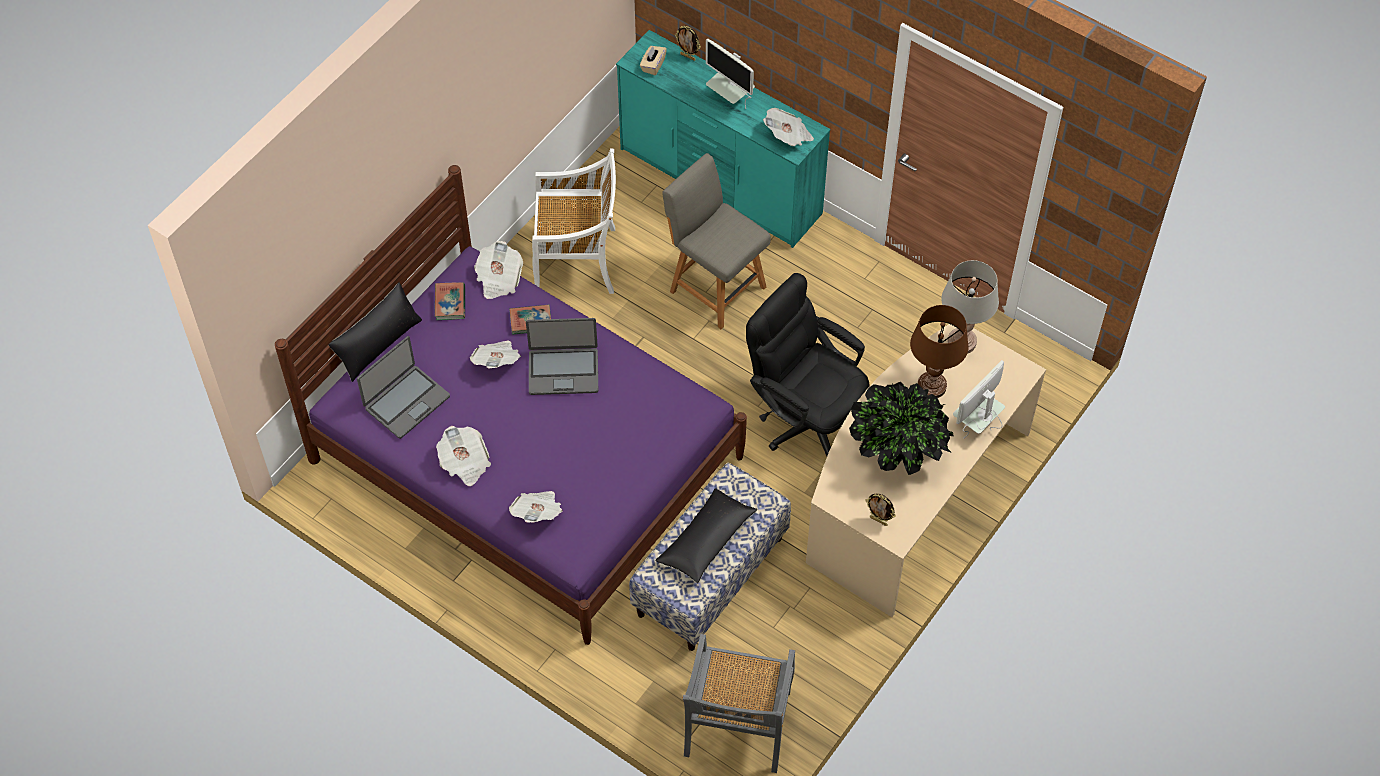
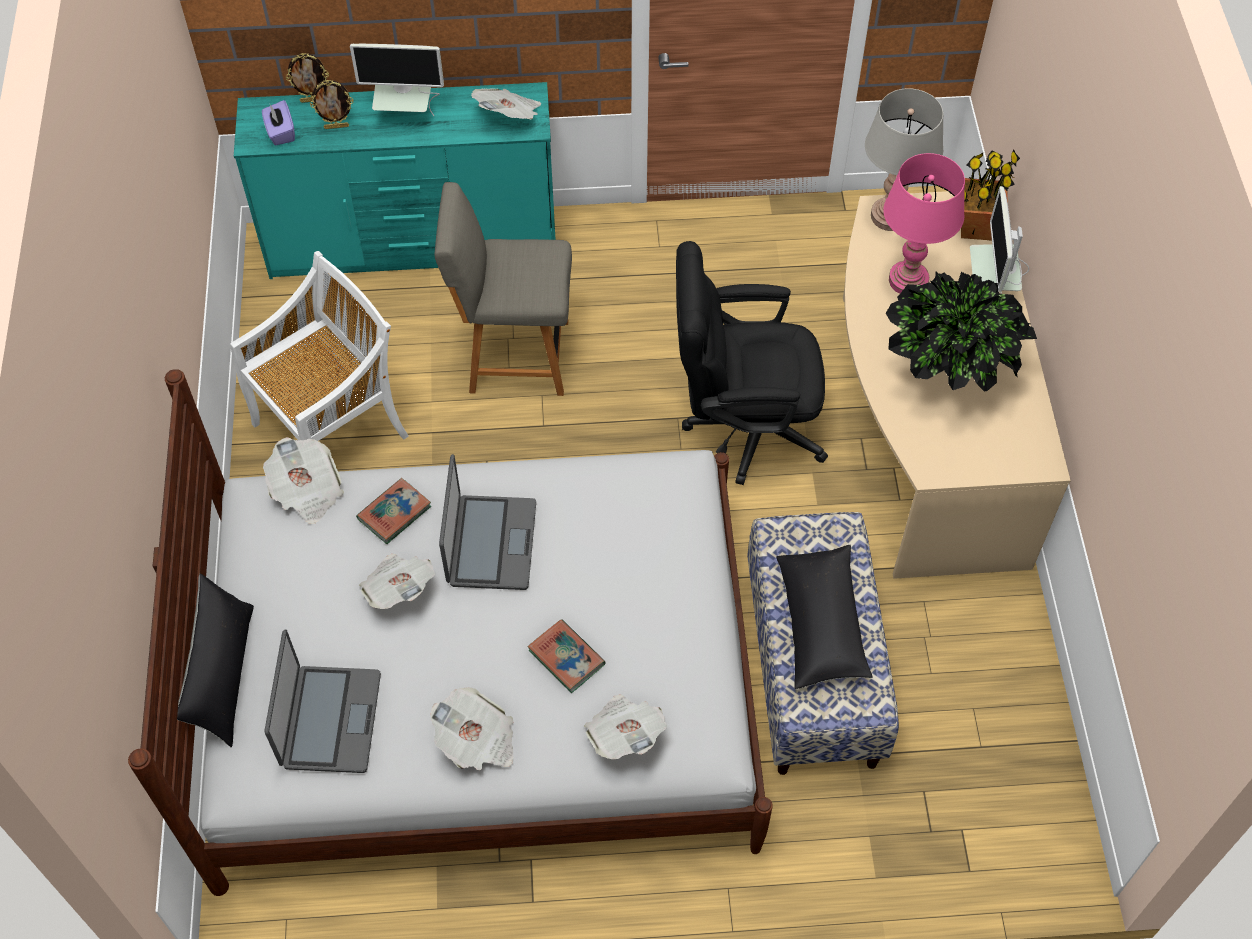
camera: 40 degrees left, 0 degrees up
purple bed [275,165,747,645] -> white bed [128,369,773,896]
book [435,282,465,320] -> book moved to [527,619,605,693]
laptop [526,318,598,395] -> laptop turned 45 degrees counterclockwise [439,454,536,590]
beige tissue box [640,46,667,75] -> purple tissue box [262,100,295,145]
grey chair [683,634,795,773] -> none
picture frame [866,493,896,526] -> picture frame moved to [310,80,354,129]
brown table lamp [910,305,969,398] -> pink table lamp [883,153,965,294]
none -> potted plant [961,149,1020,241]

